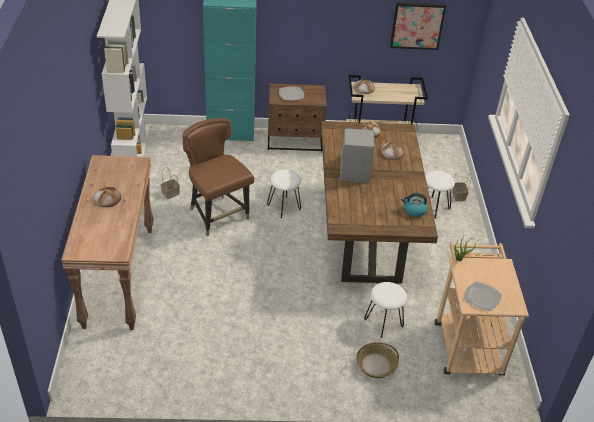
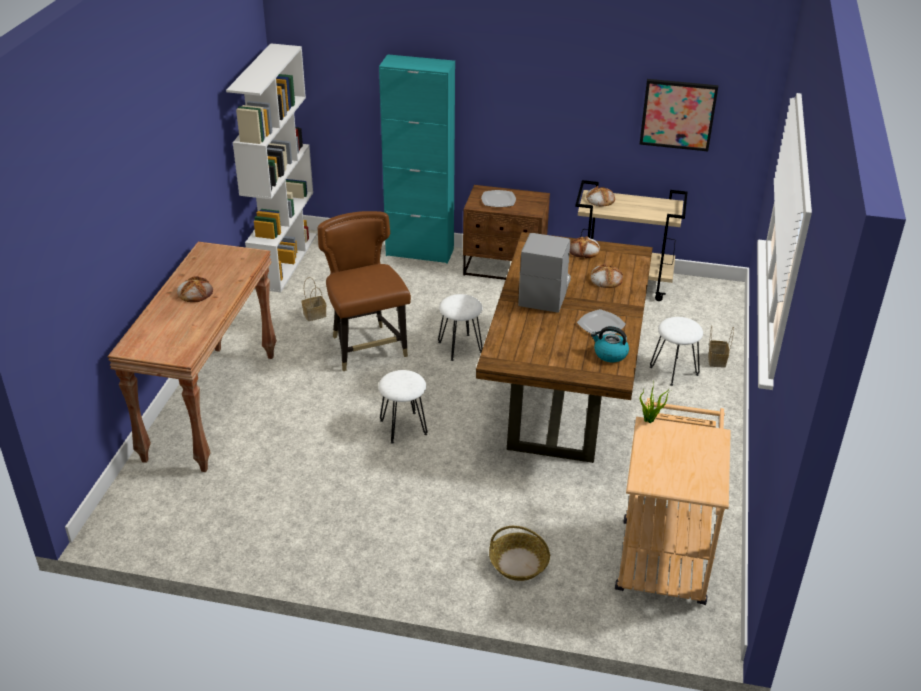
camera: 15 degrees right, 5 degrees down
white stool [364,282,407,338] -> white stool moved to [378,370,427,443]
plate [464,282,502,311] -> plate moved to [577,309,626,336]

